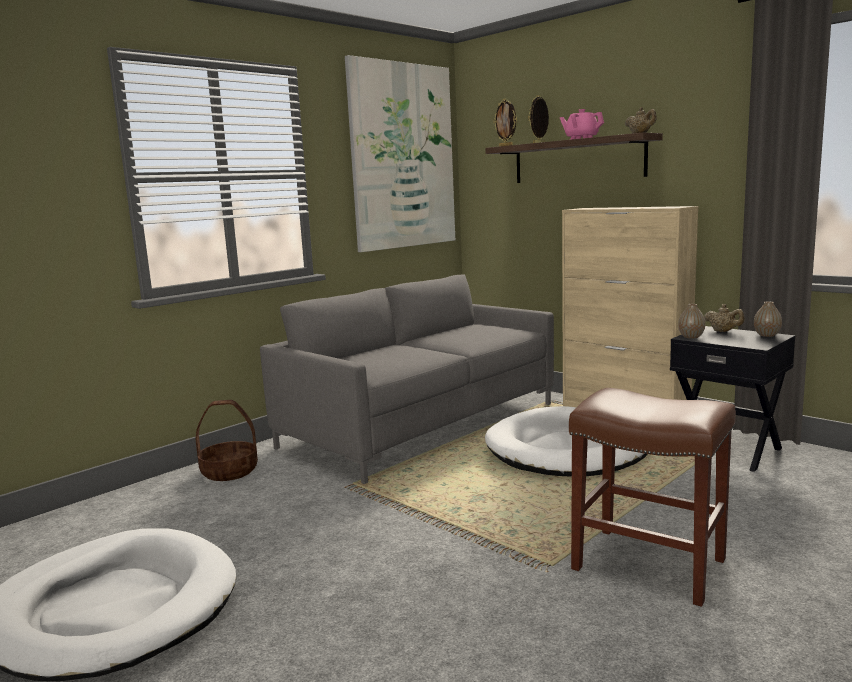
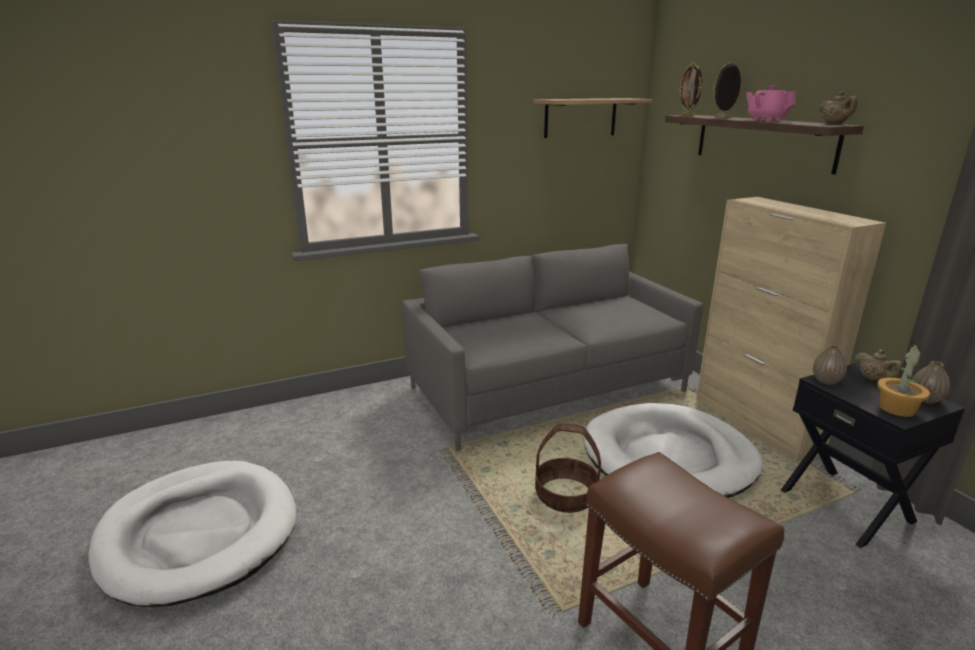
camera: 20 degrees right, 10 degrees up
basket [195,400,258,481] -> basket moved to [535,423,601,513]
picture [345,55,455,252] -> shelf [533,98,652,138]
none -> potted plant [877,341,930,417]

